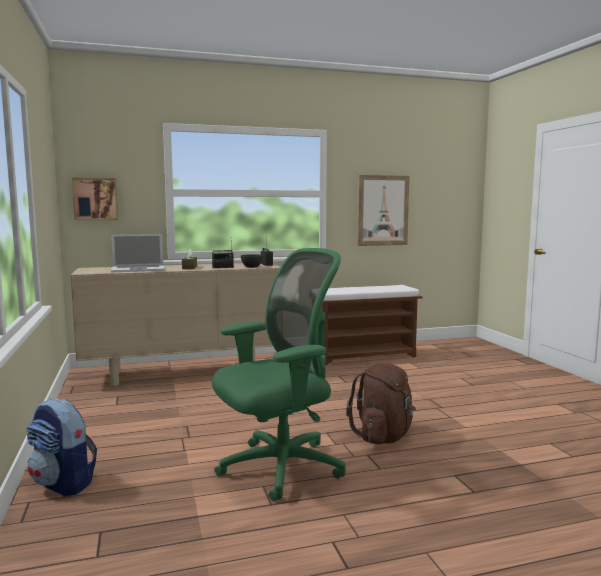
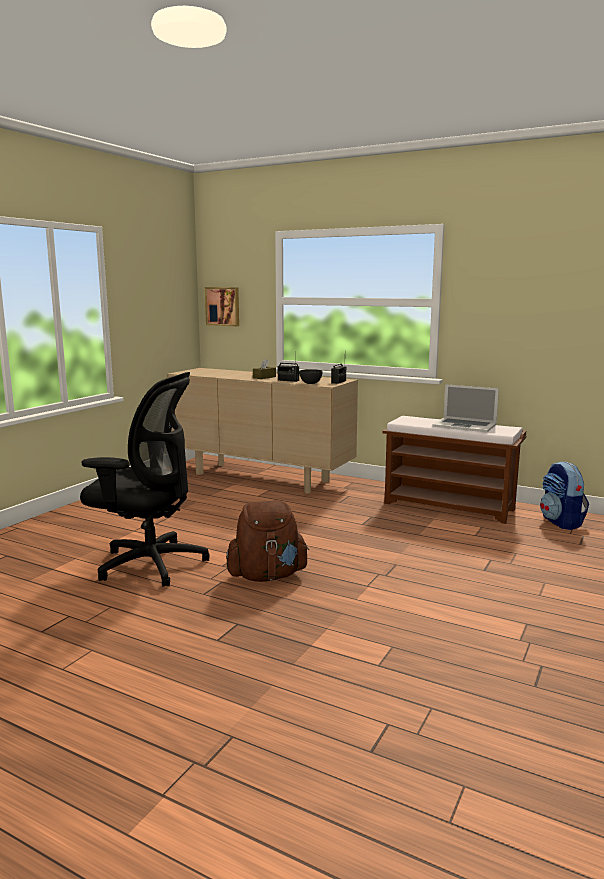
camera: 45 degrees right, 5 degrees up
backpack [26,399,97,497] -> backpack moved to [540,461,589,530]
laptop [111,234,165,272] -> laptop moved to [432,384,499,432]
green office chair [212,248,346,502] -> black office chair [80,372,210,586]
picture [358,175,409,246] -> none

